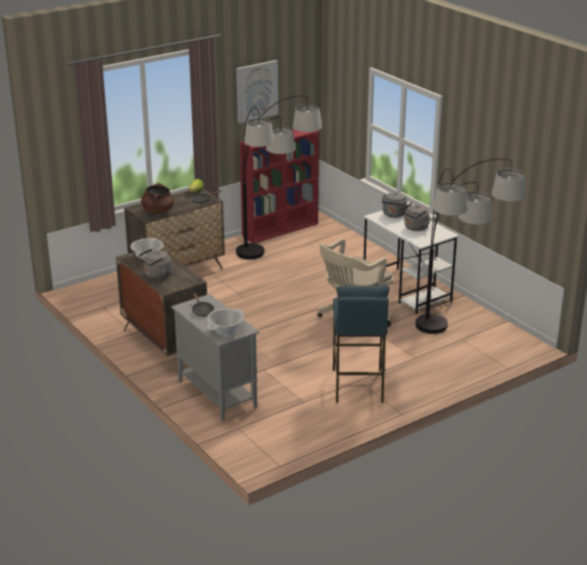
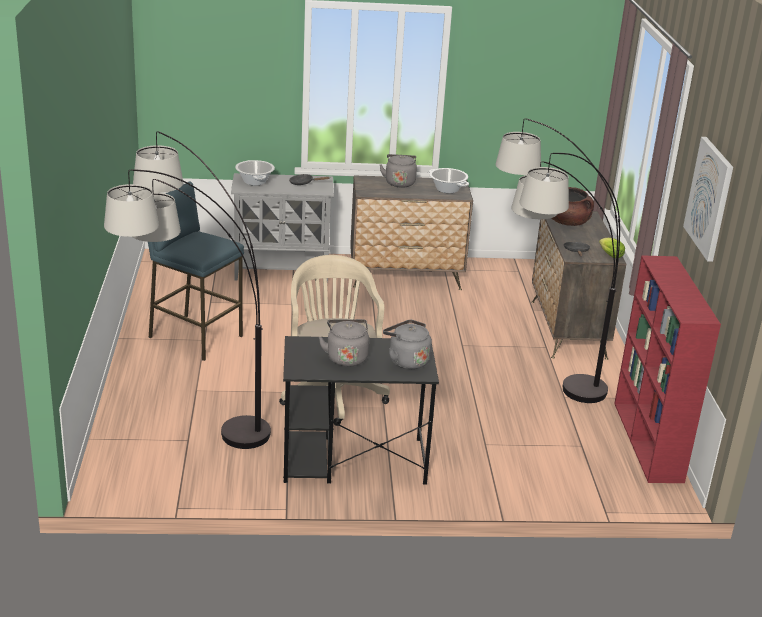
camera: 120 degrees right, 0 degrees up
white desk [363,210,459,314] -> black desk [283,336,439,485]

